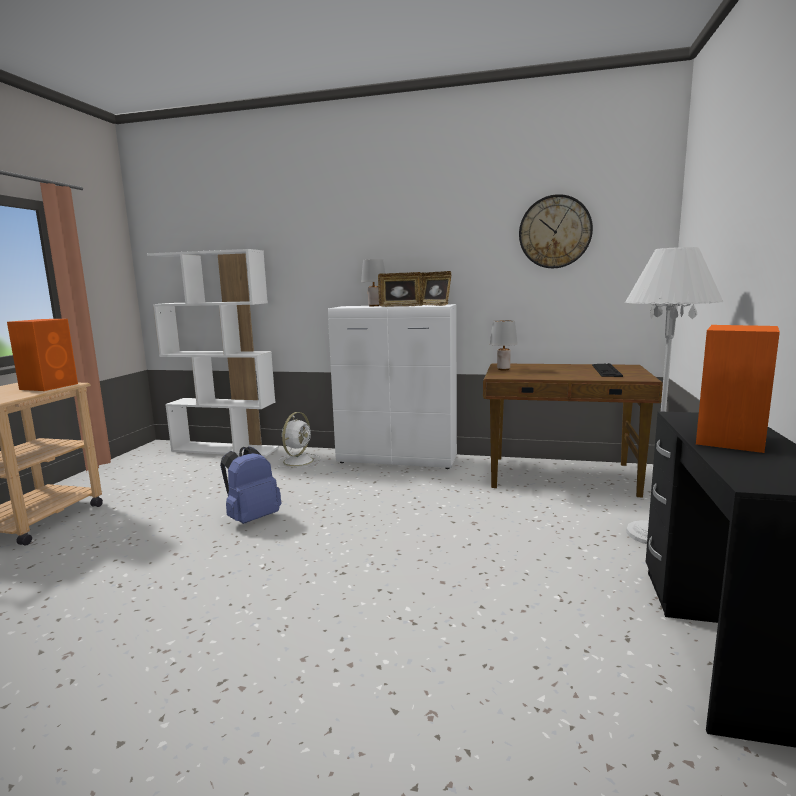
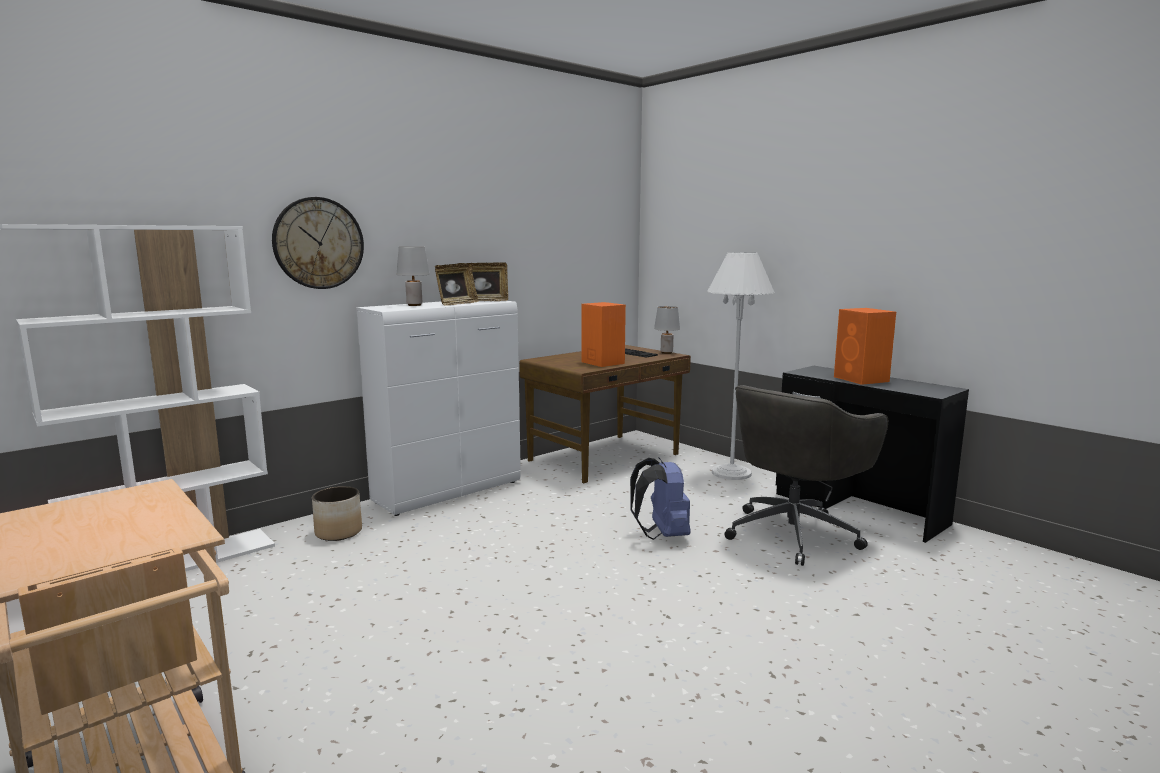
camera: 55 degrees left, 0 degrees up
orange speaker [7,319,78,391] -> orange speaker moved to [581,302,626,367]
blue backpack [220,446,282,524] -> blue backpack moved to [630,458,691,540]
white fan [278,412,321,468] -> planter [312,486,362,541]
grey table lamp [490,320,518,370] -> grey table lamp moved to [654,306,680,354]
wall clock [519,194,593,268] -> wall clock moved to [272,197,364,289]
none -> grey office chair [724,385,888,566]

